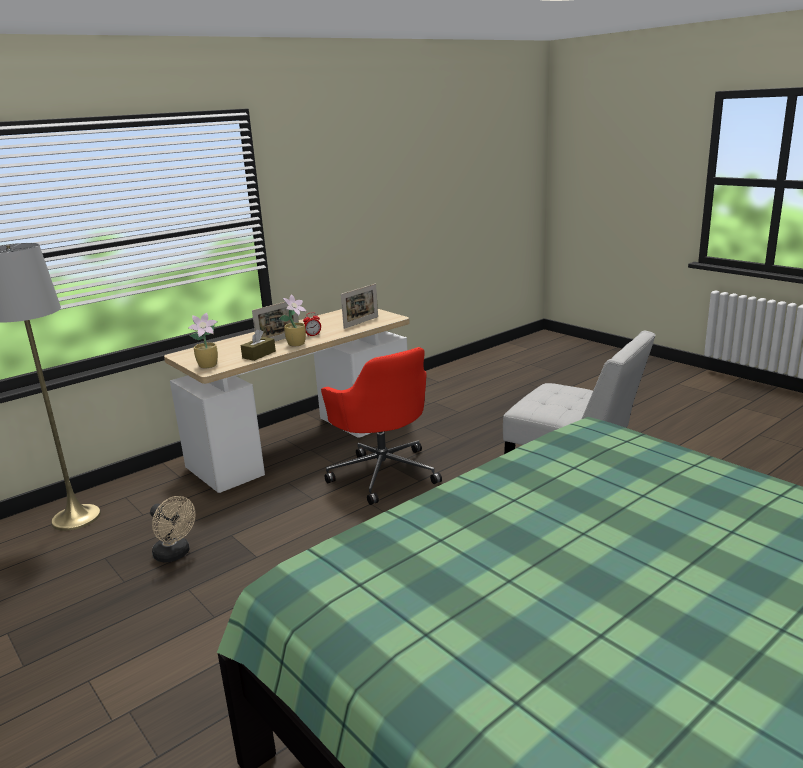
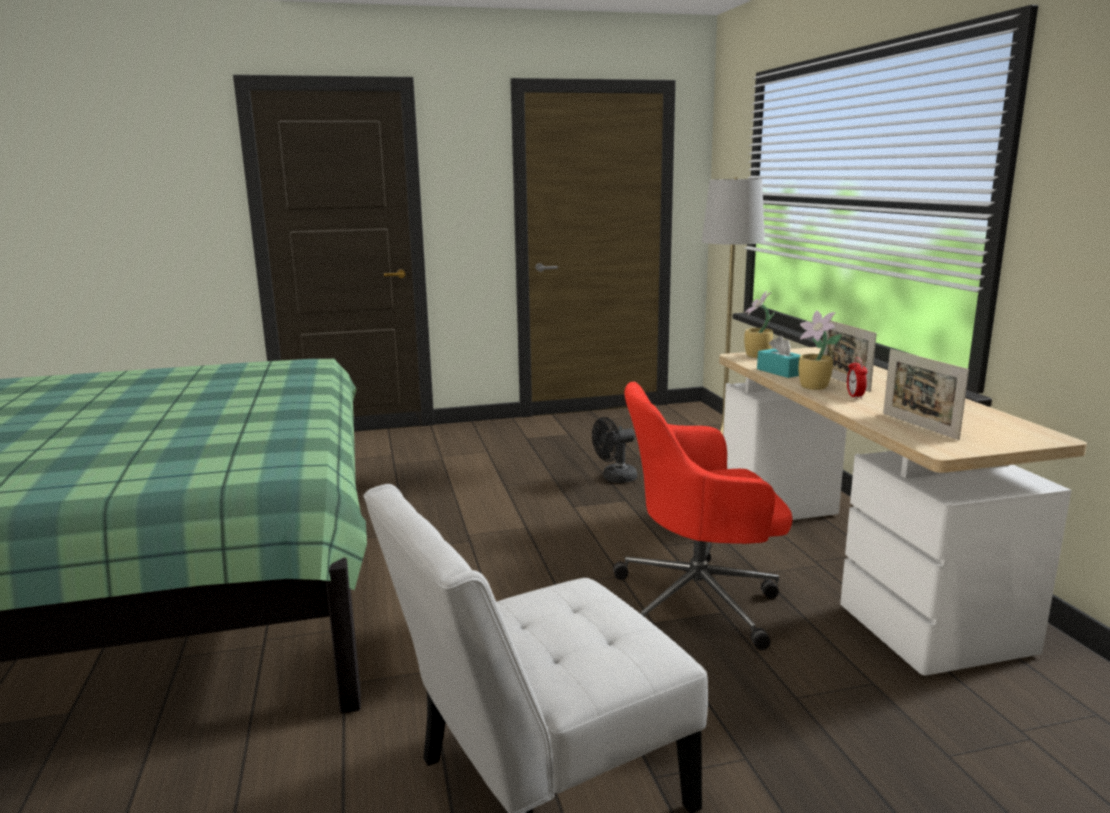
camera: 115 degrees right, 5 degrees down
beige fan [150,496,196,563] -> black fan [592,417,637,483]
brown tissue box [241,329,276,361] -> turquoise tissue box [757,336,801,378]

